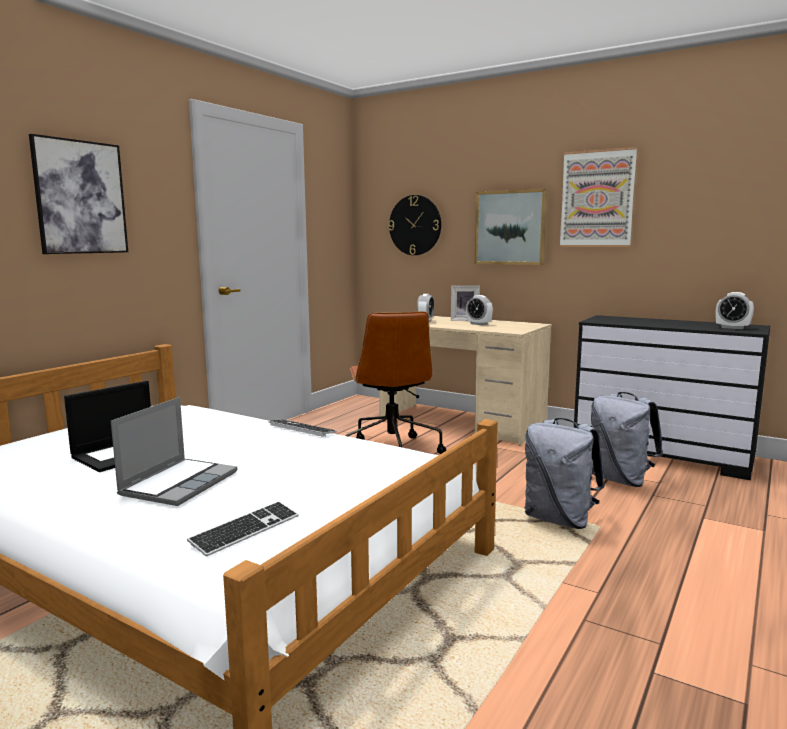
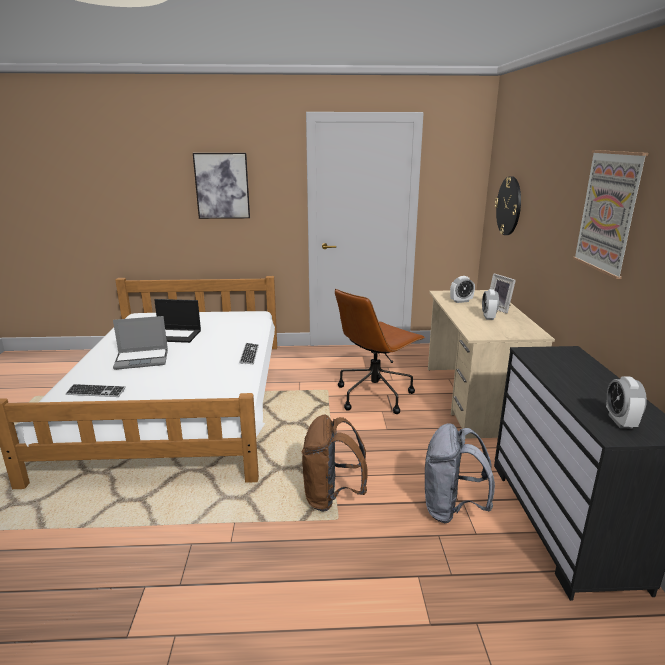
camera: 55 degrees right, 10 degrees up
picture [475,189,547,265] -> none
grey backpack [525,418,605,529] -> brown backpack [301,415,368,512]

